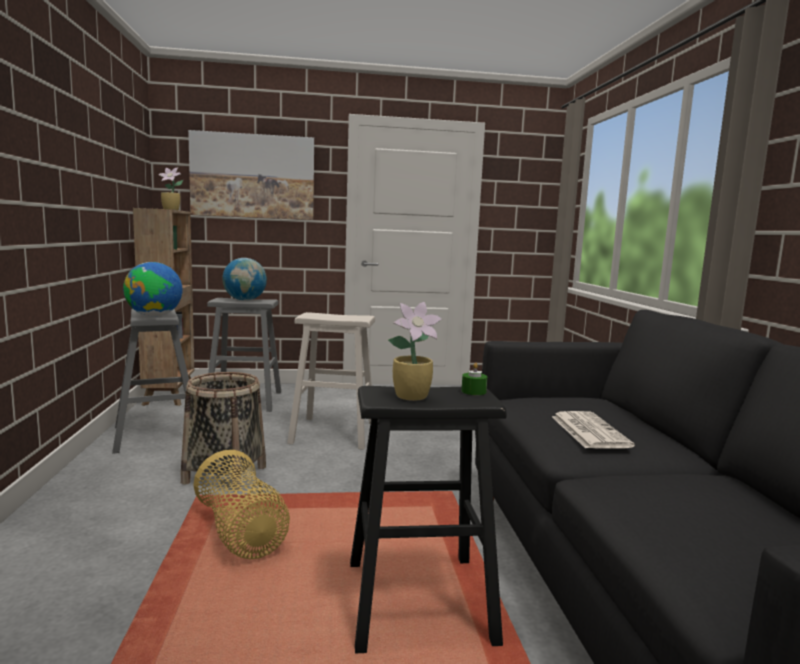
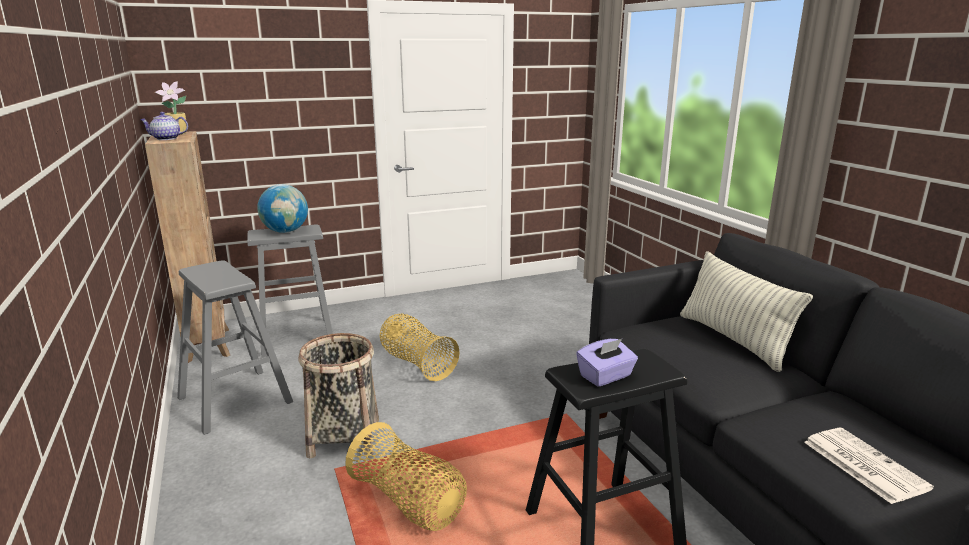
camera: 15 degrees left, 10 degrees up
globe [123,262,183,316] -> none
picture [188,130,314,220] -> none
beige stool [287,312,375,450] -> basket [380,313,460,381]
potted plant [388,302,442,401] -> purple tissue box [576,339,638,387]
green candle [462,362,488,395] -> none
newspaper [552,411,635,449] -> newspaper moved to [804,427,934,504]
none -> teapot [140,112,188,140]
none -> pillow [680,251,813,372]

